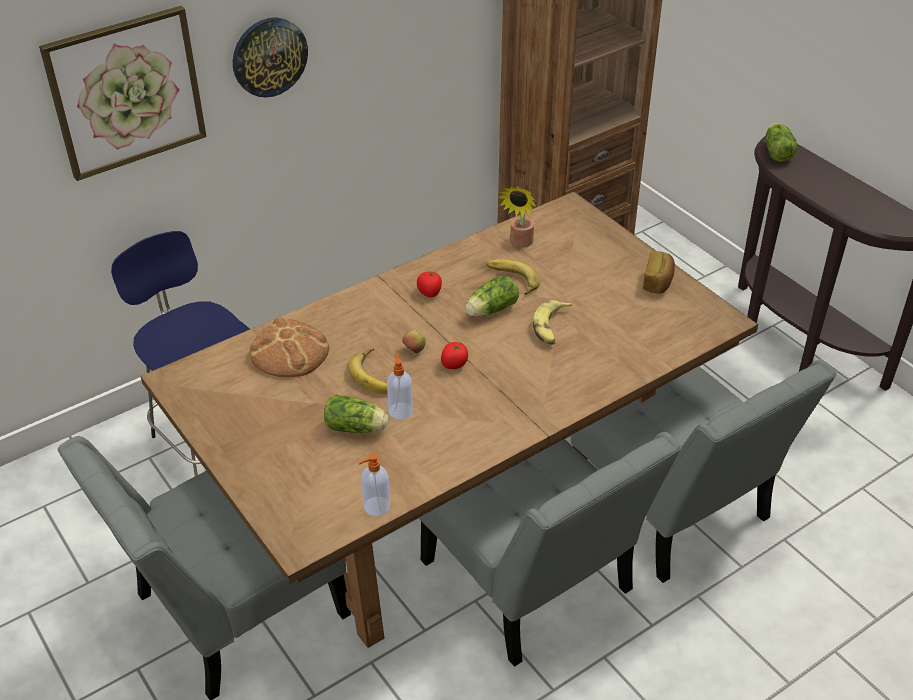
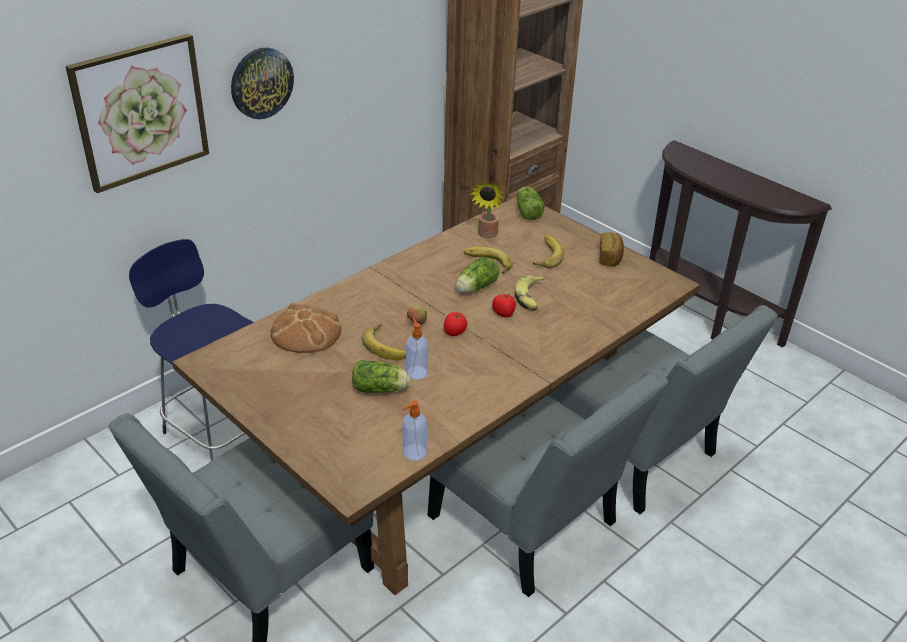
camera: 10 degrees left, 5 degrees down
tomato [417,271,442,297] -> tomato moved to [492,293,516,317]
lettuce [766,123,797,162] -> lettuce moved to [517,187,544,220]
none -> banana [533,235,565,268]

